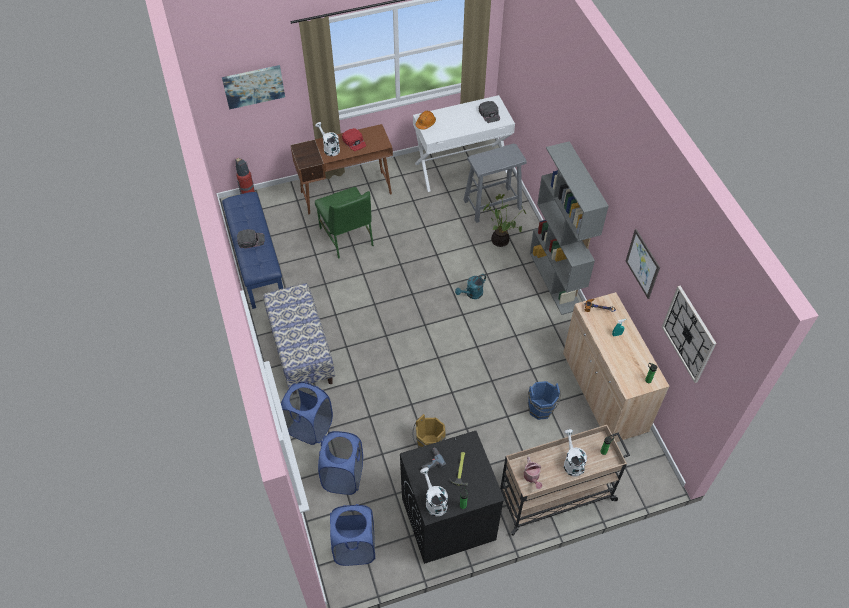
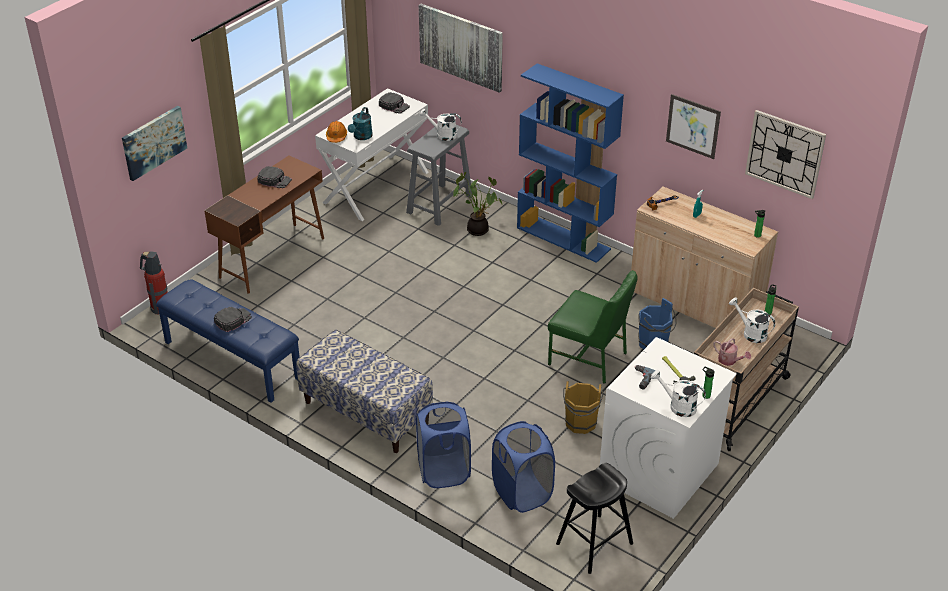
camera: 35 degrees left, 15 degrees down
white watering can [315,122,340,156] -> white watering can moved to [420,108,462,141]
green chair [315,187,374,259] -> green chair moved to [548,270,638,384]
blue laundry basket [330,504,375,566] -> black stool [556,463,633,574]
red cap [342,128,366,151] -> black cap [257,166,292,188]
black washing machine [400,431,505,564] -> white washing machine [600,337,737,519]
turquoise watering can [455,274,486,299] -> turquoise watering can moved to [348,107,373,140]
grey bookcase [530,141,609,315] -> blue bookcase [517,63,624,263]
none -> picture [419,4,503,93]

